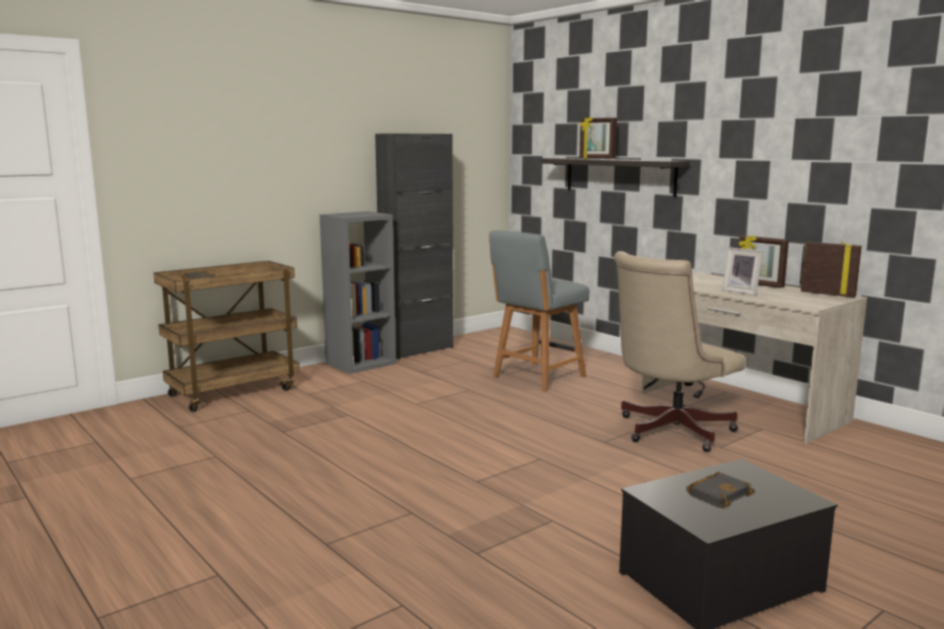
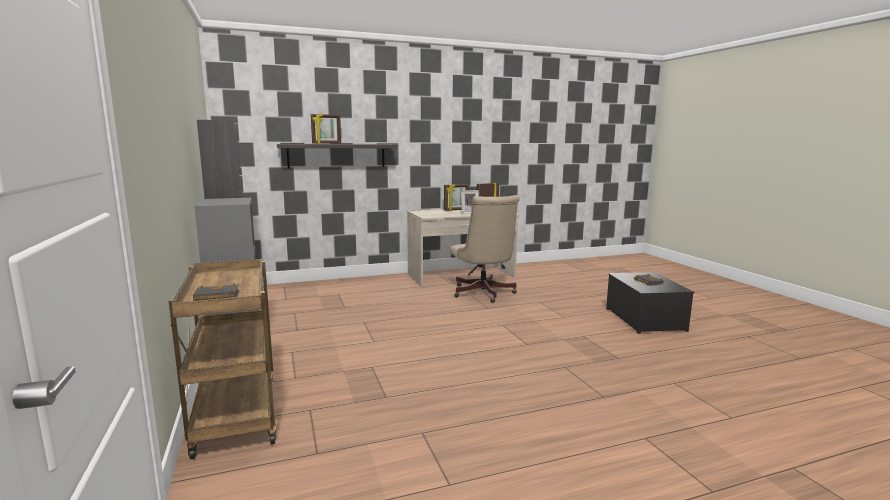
camera: 70 degrees left, 0 degrees up
grey chair [489,230,589,391] -> none

